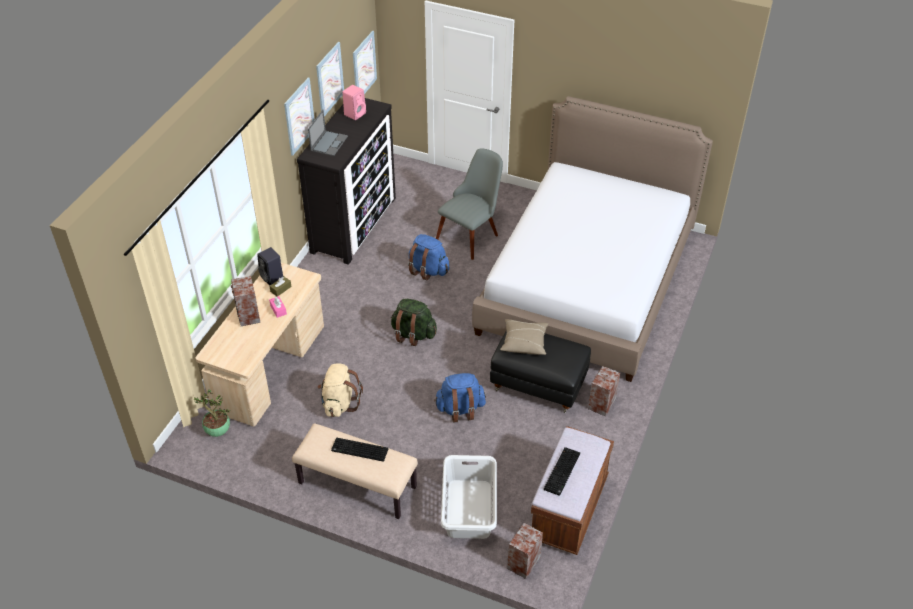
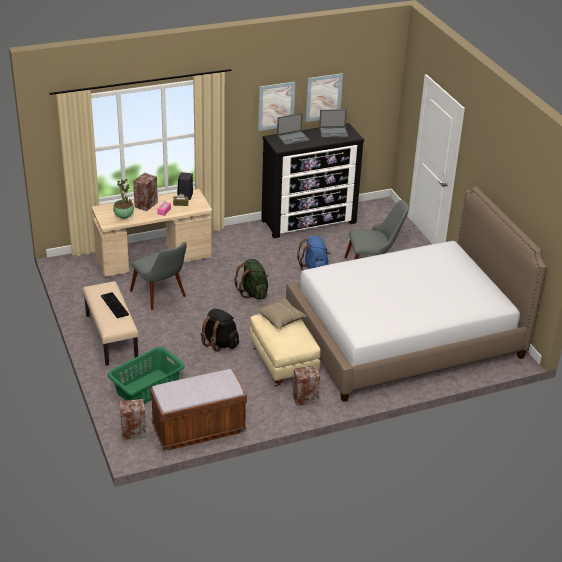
camera: 45 degrees right, 10 degrees down
potted plant [194,390,230,437] -> potted plant moved to [113,179,134,219]
beige backpack [317,363,363,417] -> grey chair [130,242,186,310]
pink speaker [343,85,366,120] -> laptop [319,109,349,138]
picture [353,31,377,94] -> none
blue backpack [434,373,486,423] -> black backpack [201,309,239,351]
grey laundry basket [441,455,497,539] -> green laundry basket [108,347,185,404]
black ottoman [490,331,591,413] -> beige ottoman [250,314,321,387]
keyboard [544,447,580,496] -> none

